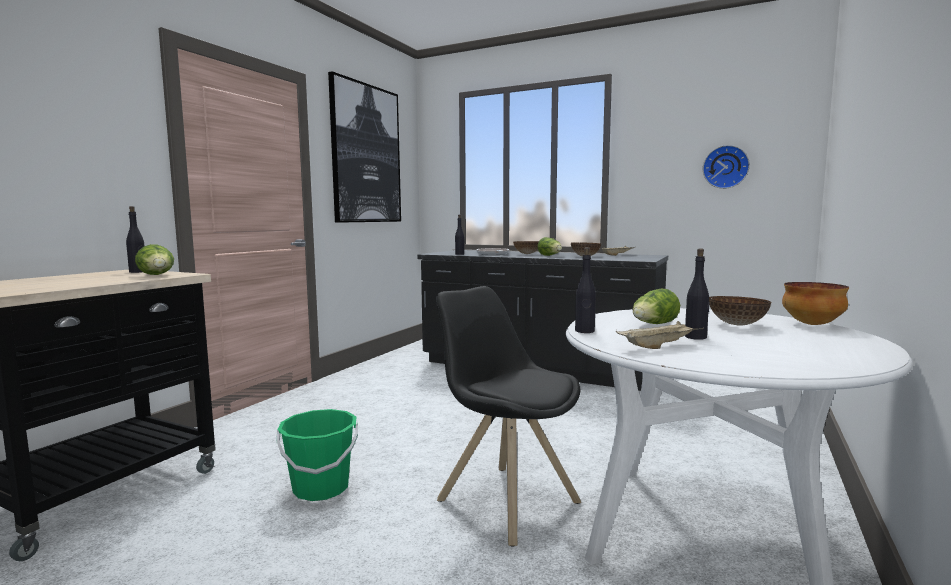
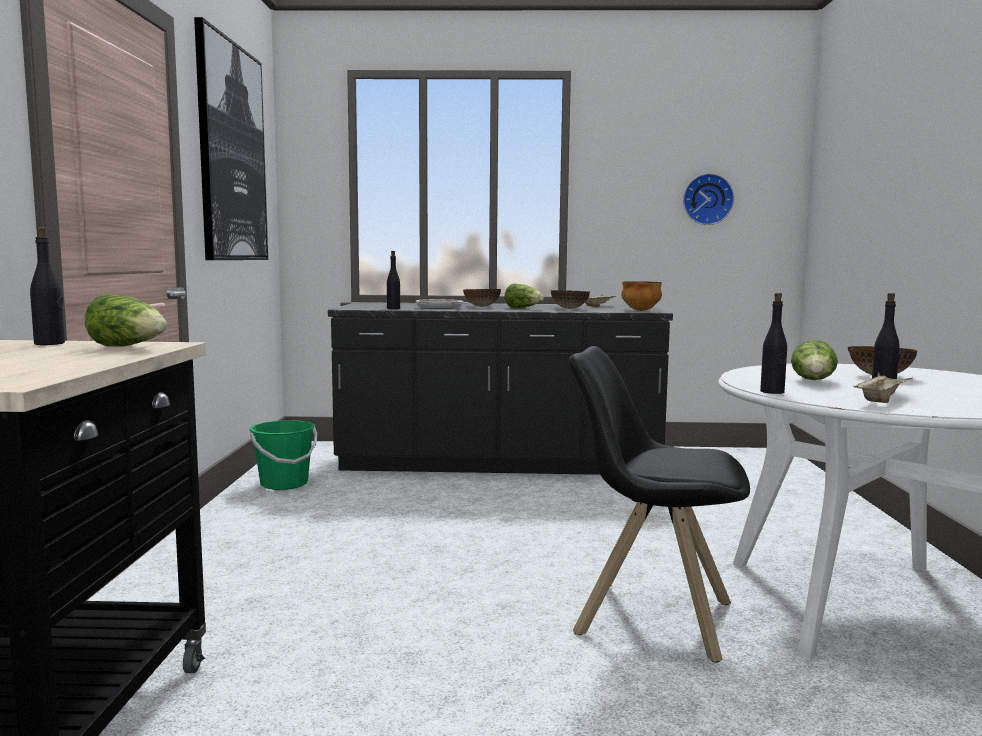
camera: 25 degrees left, 0 degrees up
green bucket [276,409,358,501] -> green bucket moved to [249,420,317,490]
bowl [782,282,849,325] -> bowl moved to [621,281,662,311]

